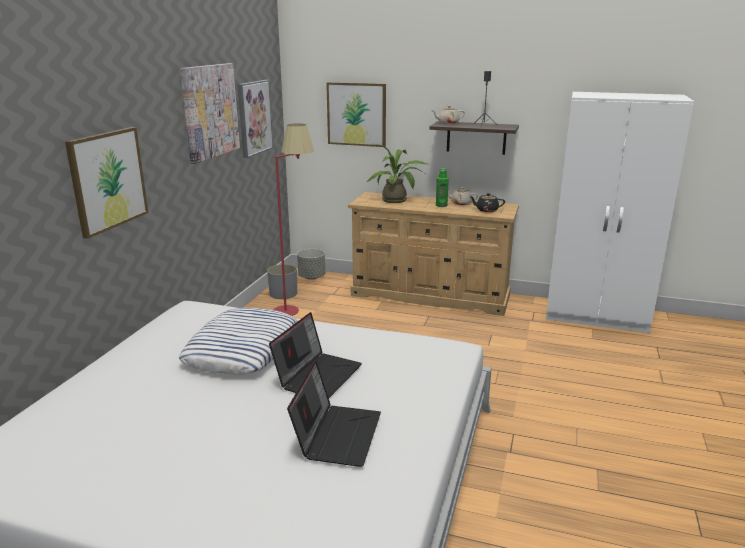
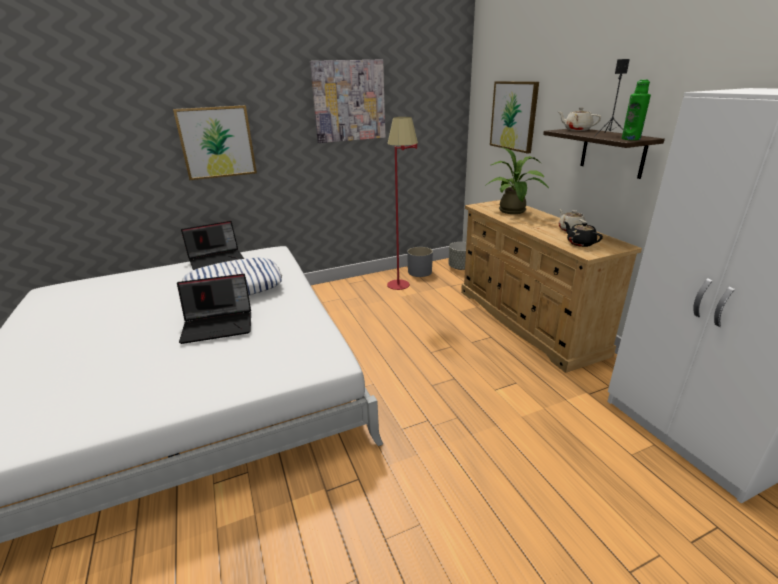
camera: 50 degrees right, 5 degrees up
picture [237,80,273,158] -> none
laptop [287,361,381,467] -> laptop moved to [181,221,244,270]
green bottle [436,168,449,207] -> green bottle moved to [622,79,651,140]

